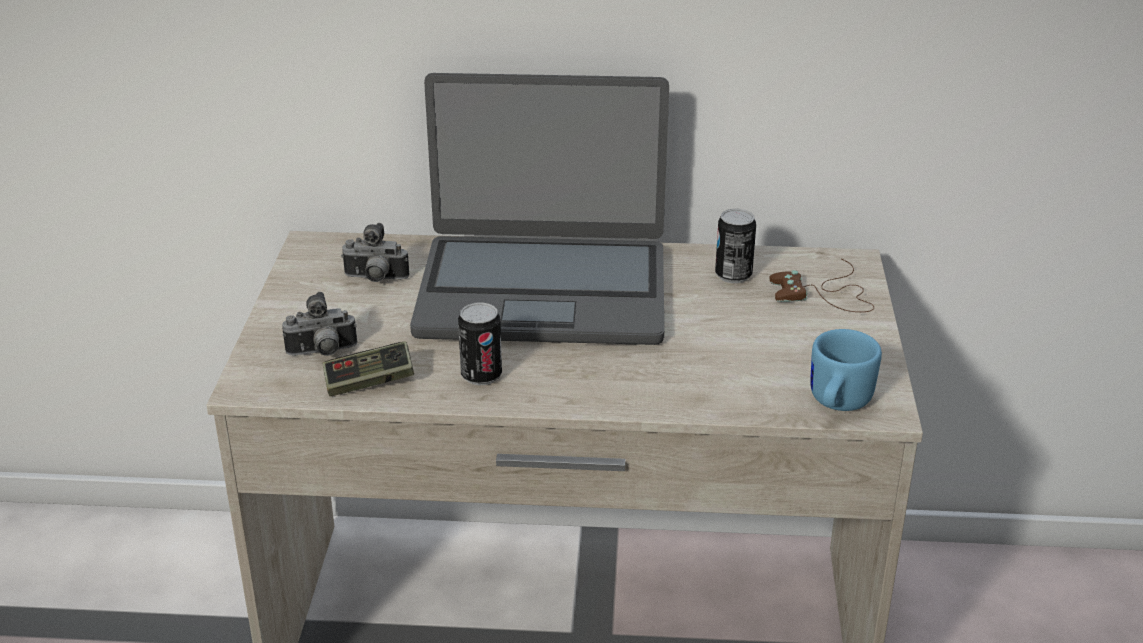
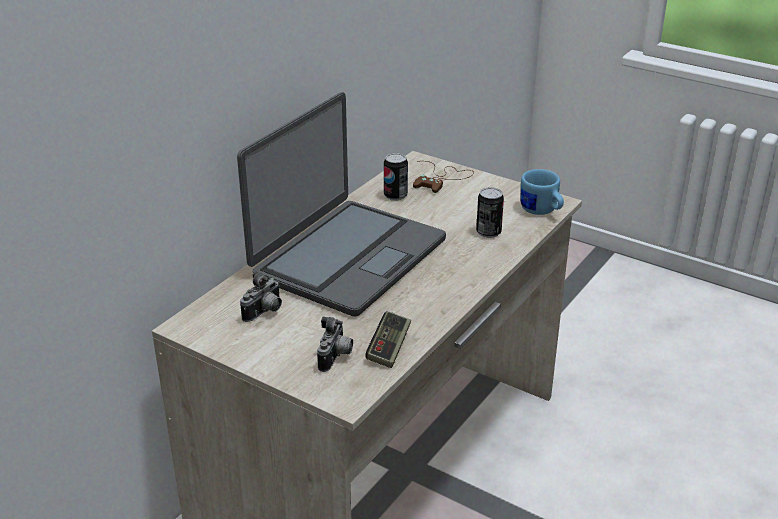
camera: 60 degrees left, 0 degrees up
can [458,302,502,385] -> can moved to [476,187,504,238]

